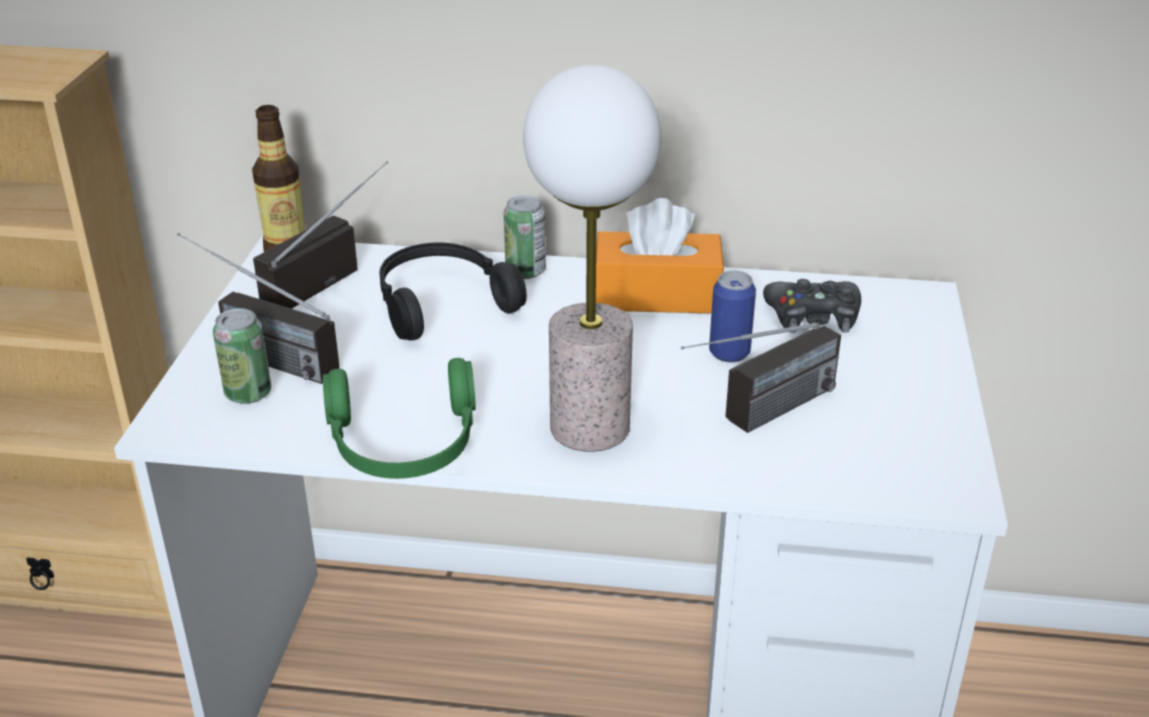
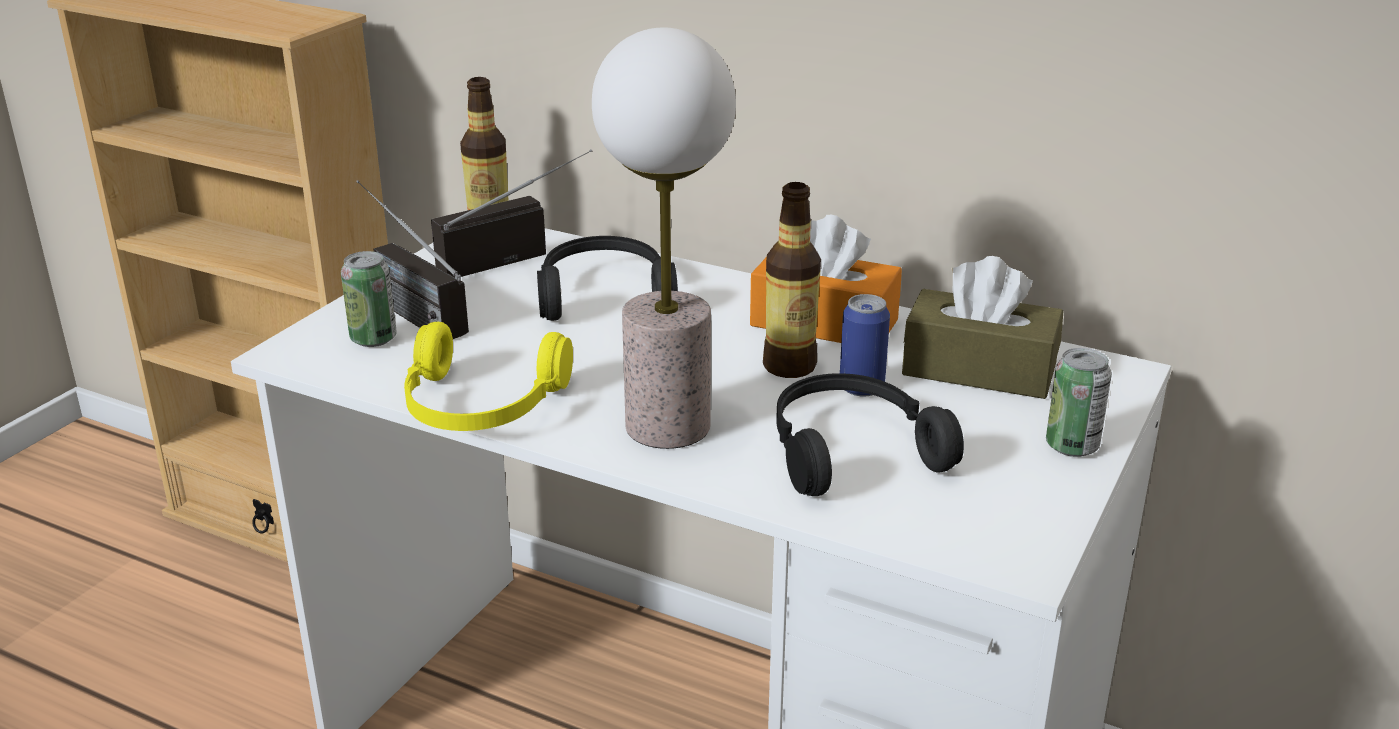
camera: 20 degrees right, 5 degrees down
green headphones [323,358,476,479] -> yellow headphones [404,322,573,431]
can [504,195,546,279] -> can moved to [1046,348,1112,457]
radio [681,322,841,433] -> black headphones [776,373,964,496]
black game controller [763,279,861,333] -> brown tissue box [902,256,1063,399]
none -> bottle [763,182,821,378]

